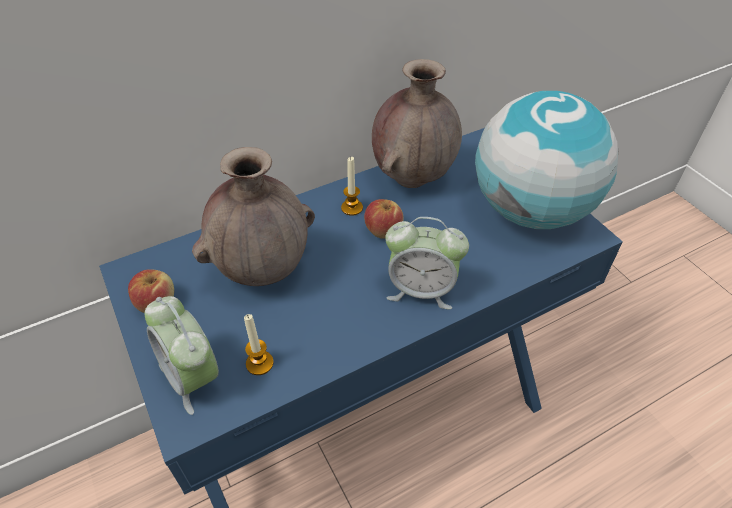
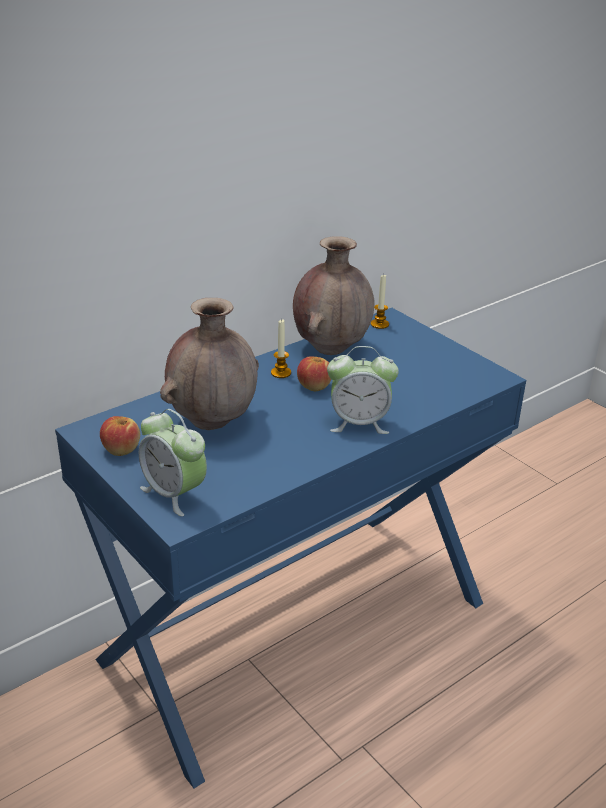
camera: 10 degrees left, 15 degrees down
candle [244,314,274,375] -> candle moved to [371,274,389,329]
globe [475,91,618,229] -> none

